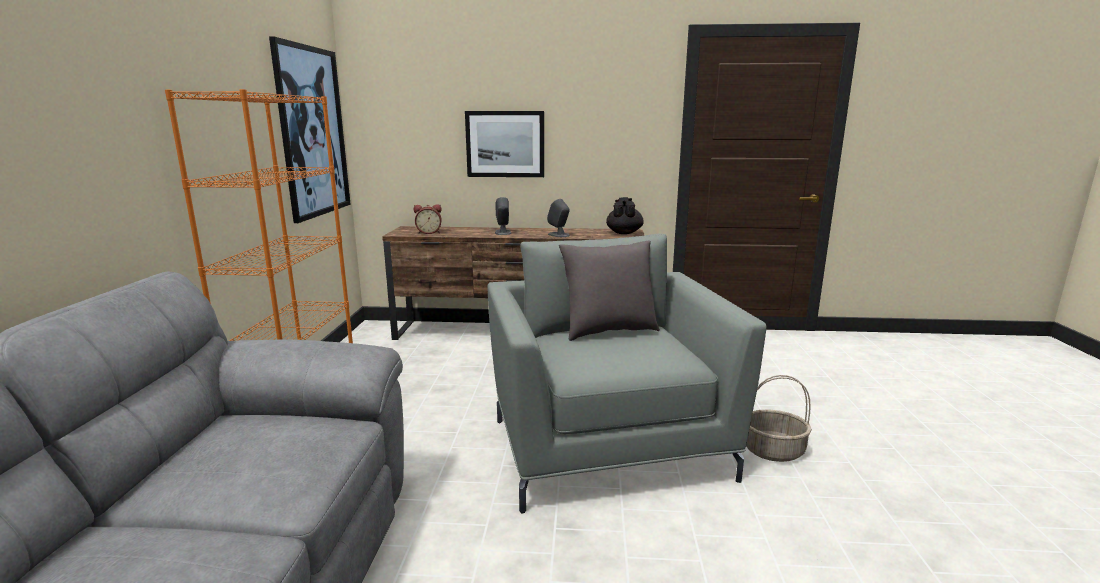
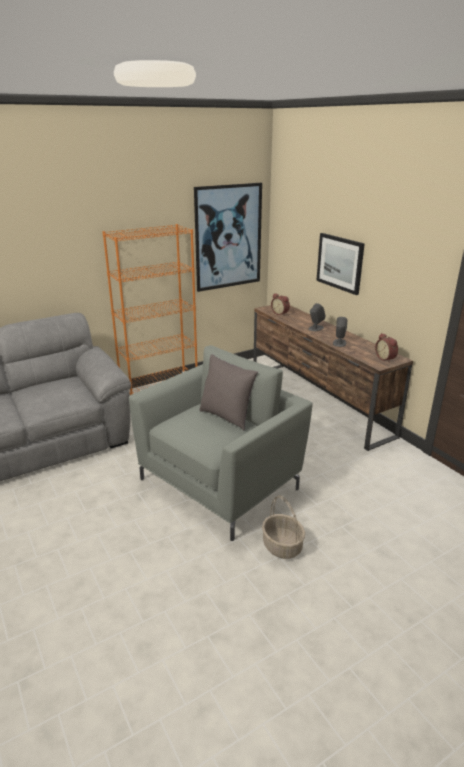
camera: 55 degrees right, 10 degrees up
black teapot [606,197,644,234] -> alarm clock [375,333,398,363]

